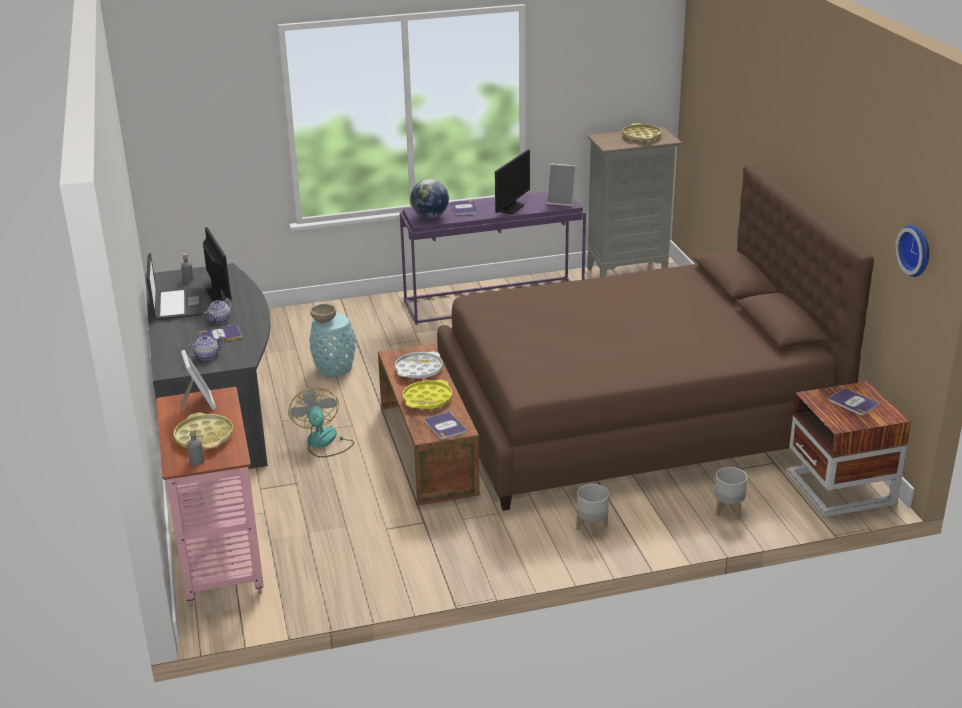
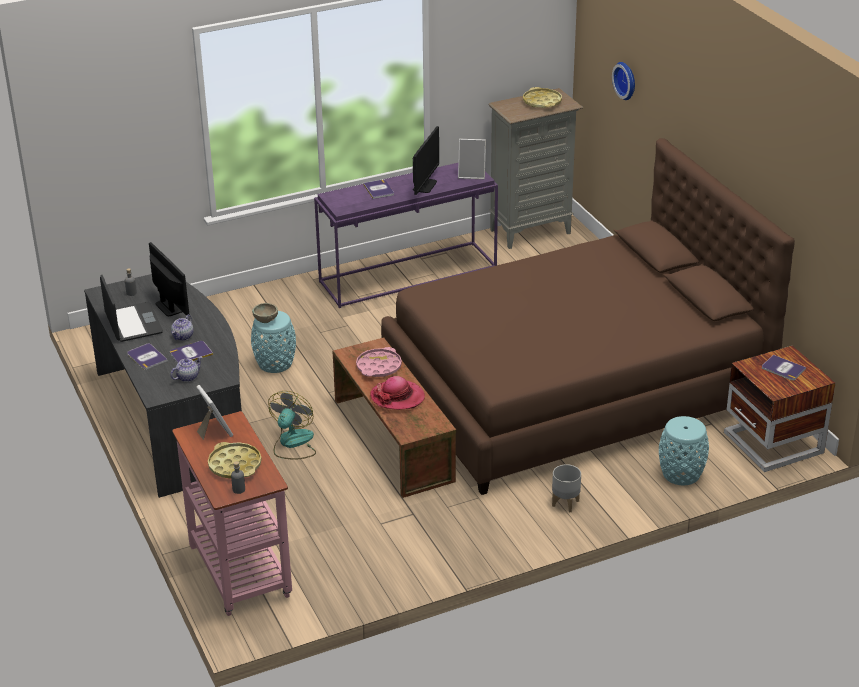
camera: 10 degrees left, 5 degrees up
fan [288,388,354,458] -> fan turned 45 degrees clockwise [268,391,316,460]
white tray [395,351,443,378] -> pink tray [356,347,402,377]
yellow tray [403,380,452,410] -> hat [370,376,425,410]
globe [410,179,449,218] -> none
book [425,412,467,439] -> book moved to [127,343,168,370]
grey planter [714,467,748,518] -> turquoise stool [659,416,709,485]
wall clock [895,225,929,277] -> wall clock moved to [612,62,635,100]

